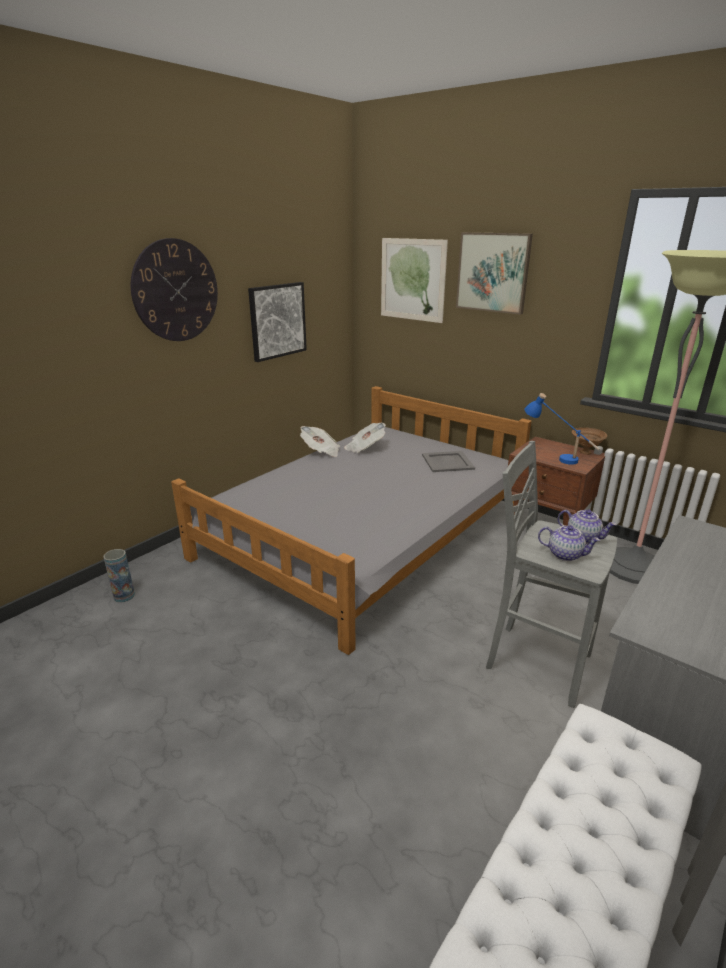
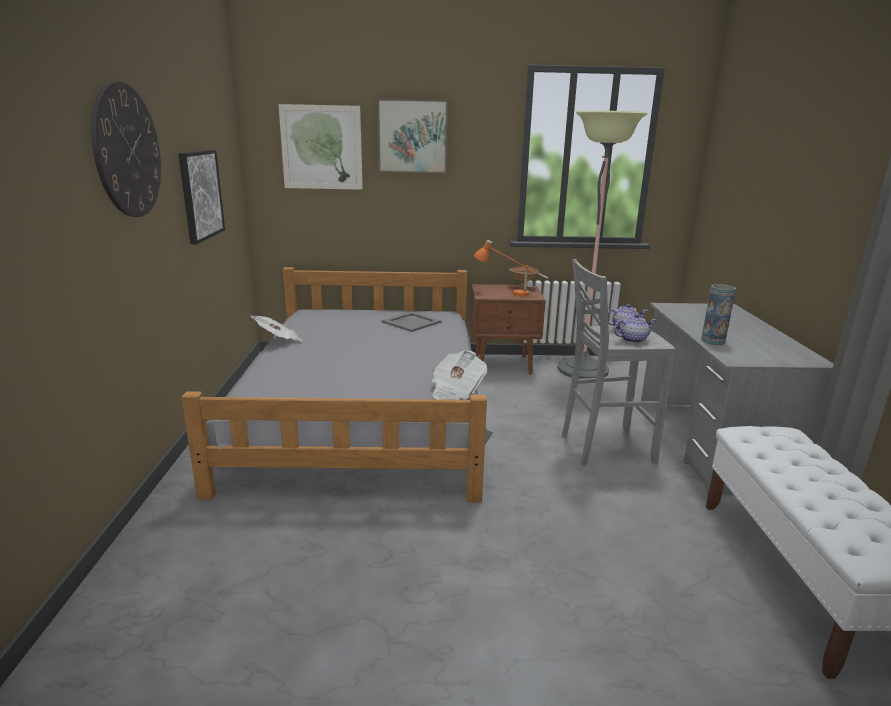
camera: 40 degrees left, 5 degrees down
vase [103,549,135,603] -> vase moved to [701,284,736,345]
newspaper [344,423,386,453] -> newspaper moved to [432,350,487,400]
blue table lamp [524,393,600,465] -> orange table lamp [474,240,548,297]

